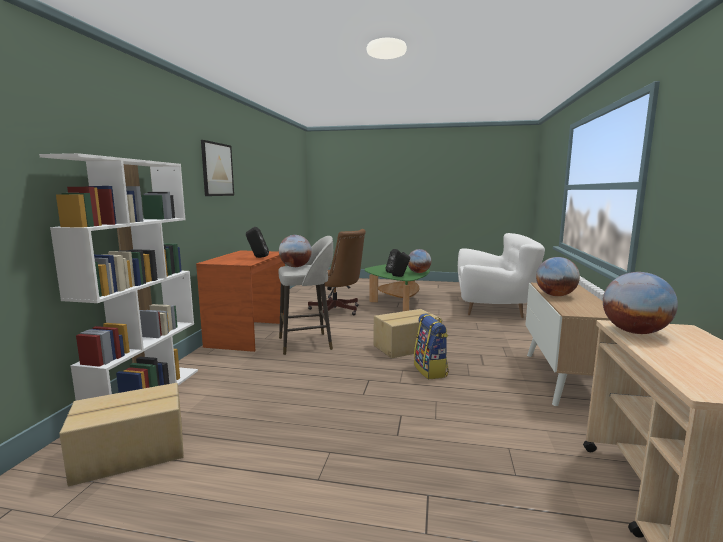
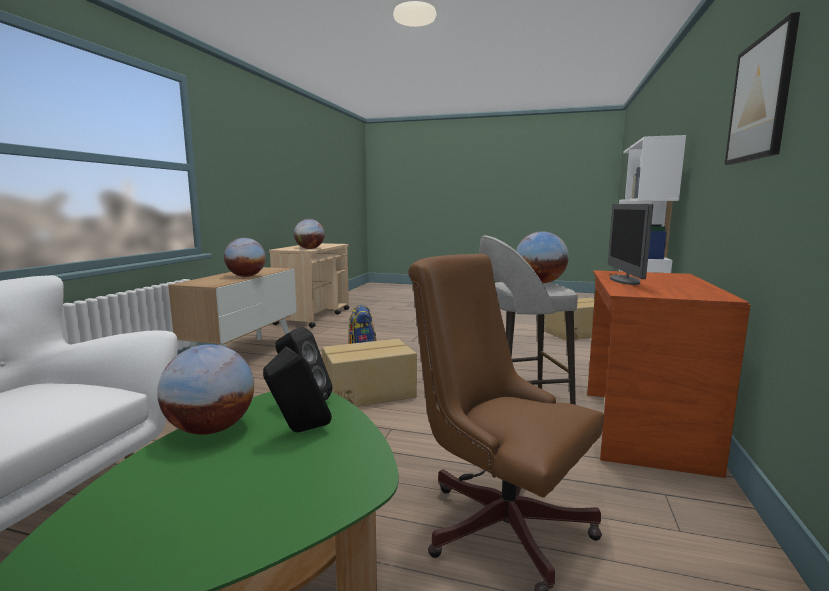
camera: 175 degrees left, 0 degrees up
black speaker [246,227,269,258] -> monitor [608,204,653,285]

